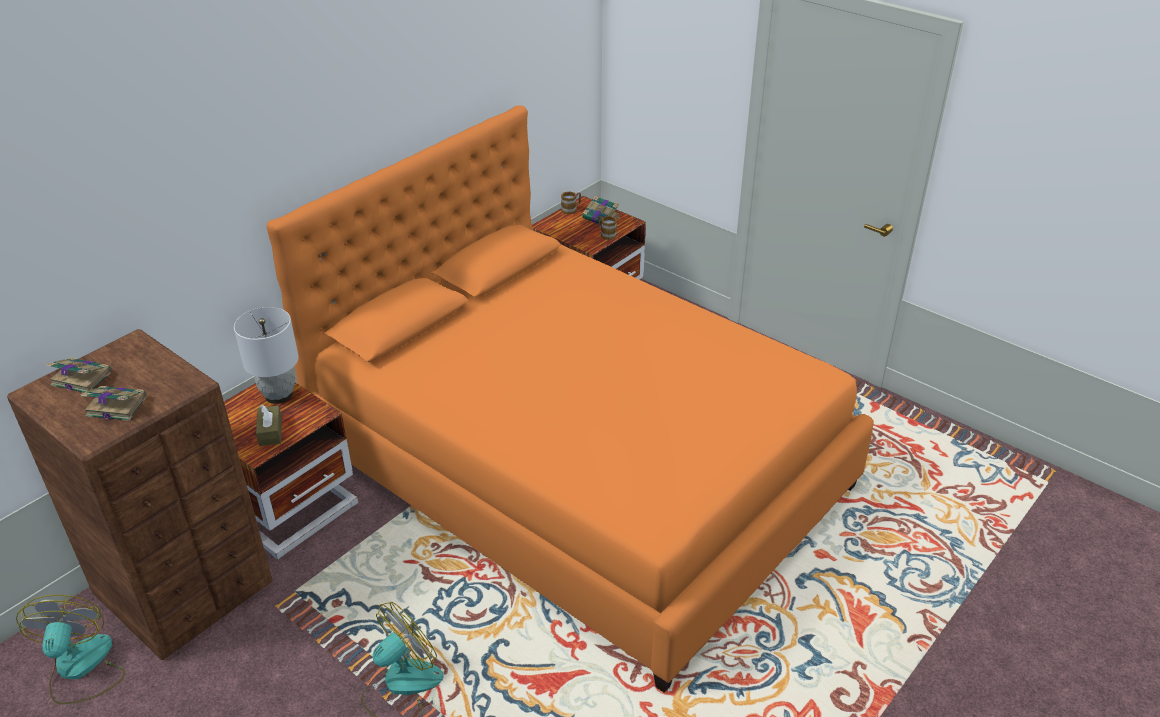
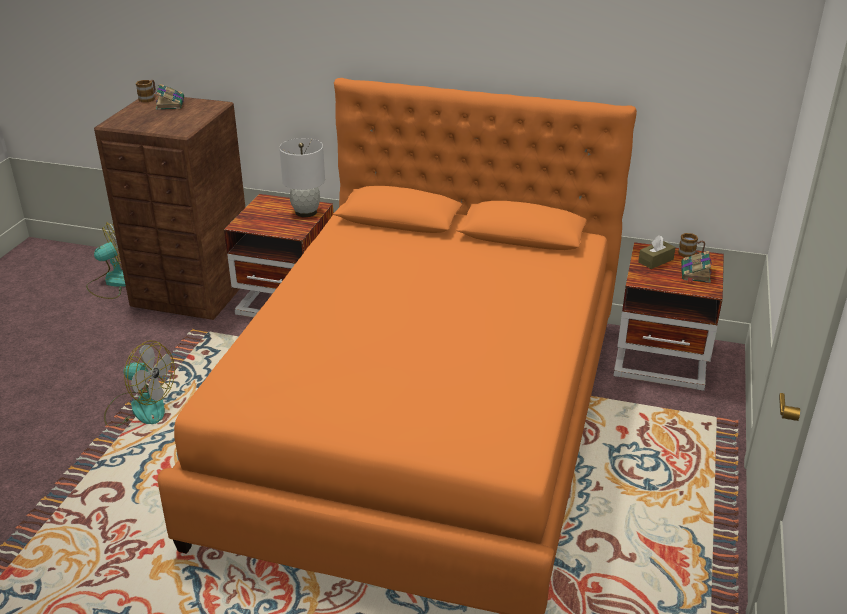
camera: 65 degrees right, 5 degrees down
book [80,386,146,421] -> none
brown tissue box [256,405,282,446] -> brown tissue box moved to [638,235,676,269]
mug [598,216,617,240] -> mug moved to [136,80,156,102]

